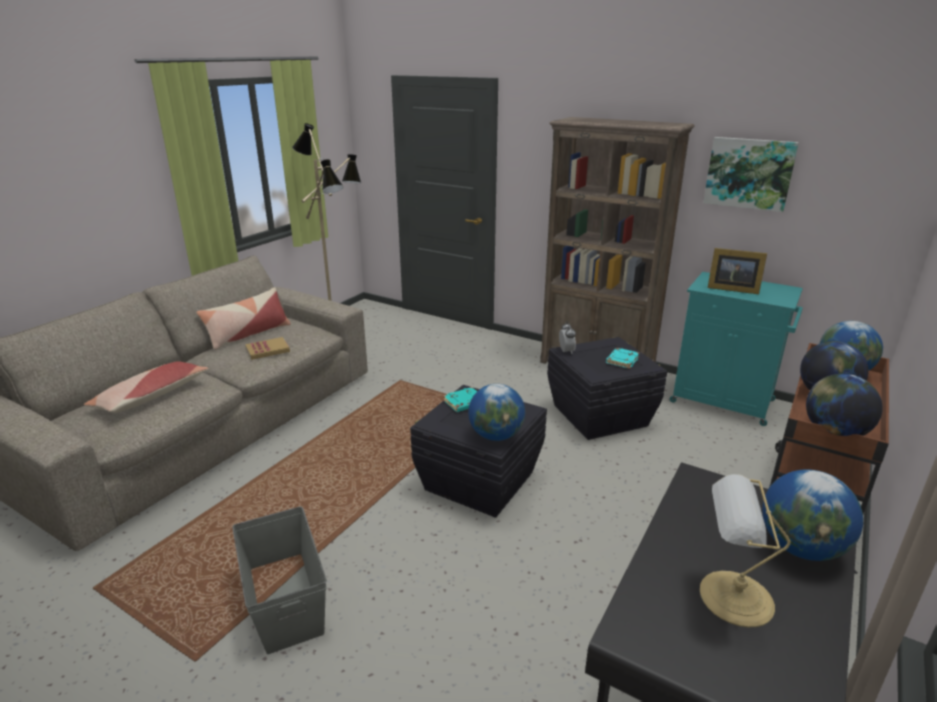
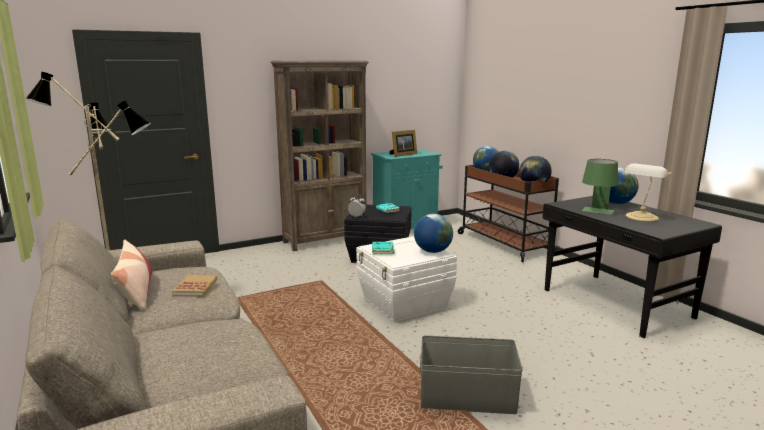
camera: 60 degrees left, 10 degrees down
pillow [84,361,209,413] -> none
black storage box [410,385,547,518] -> white storage box [356,236,457,323]
picture [703,137,799,212] -> none
none -> green table lamp [582,159,618,215]

